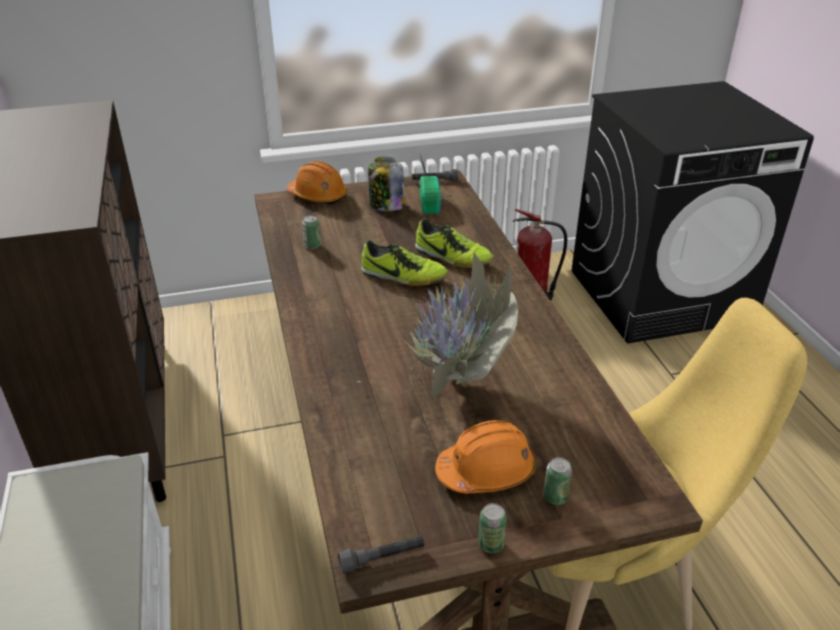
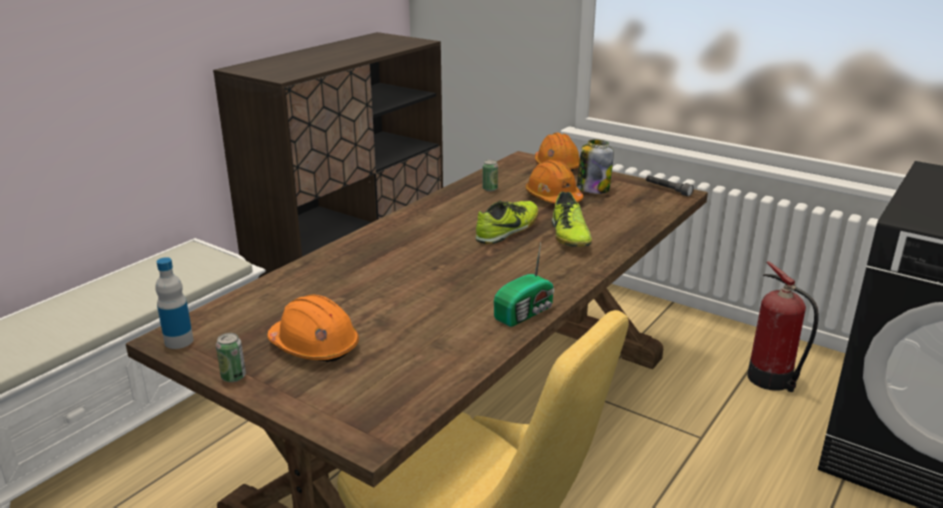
camera: 50 degrees right, 10 degrees down
grey flashlight [338,536,424,573] -> bottle [155,257,193,349]
potted plant [357,246,518,397] -> none
shoe [361,240,448,286] -> shoe turned 120 degrees counterclockwise [475,200,538,244]
radio [419,154,442,214] -> radio moved to [494,242,554,327]
can [543,457,572,505] -> none
none -> orange hard hat [526,160,583,203]

